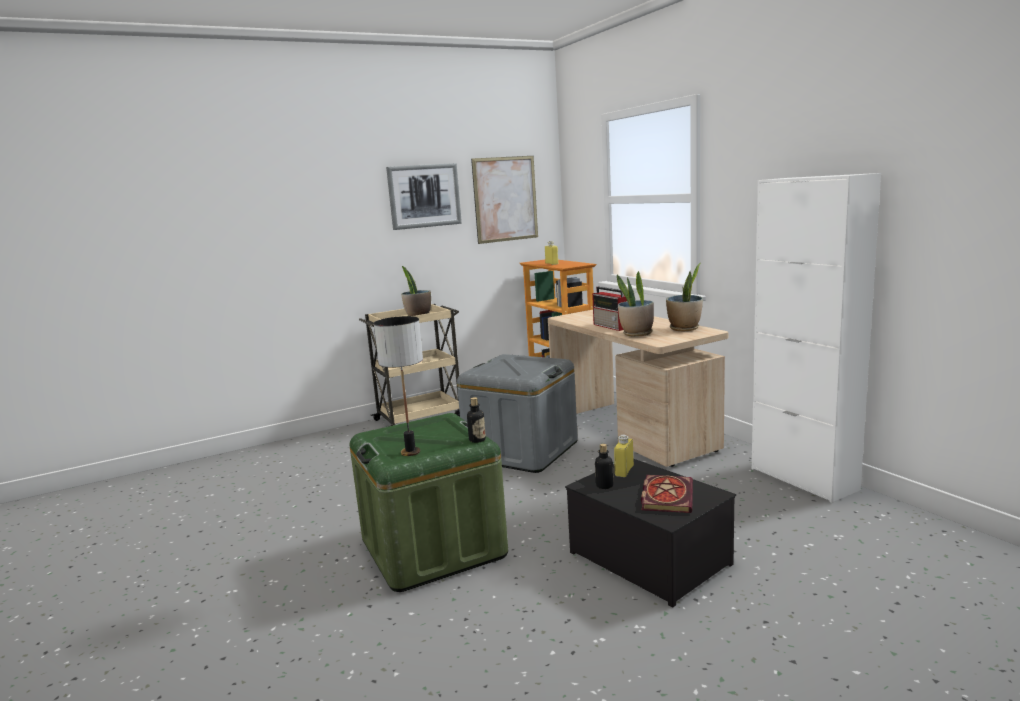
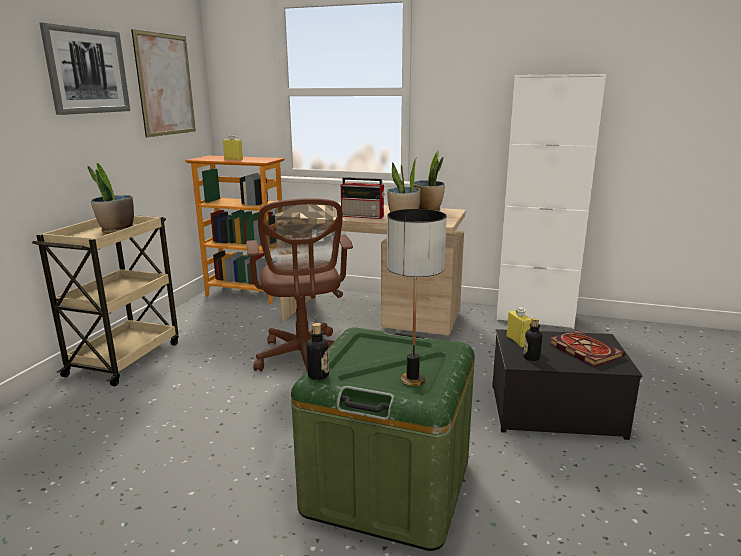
camera: 45 degrees left, 5 degrees up
grey storage box [457,354,578,473] -> brown office chair [246,198,353,371]
bottle [467,397,486,443] -> bottle moved to [306,323,329,380]

